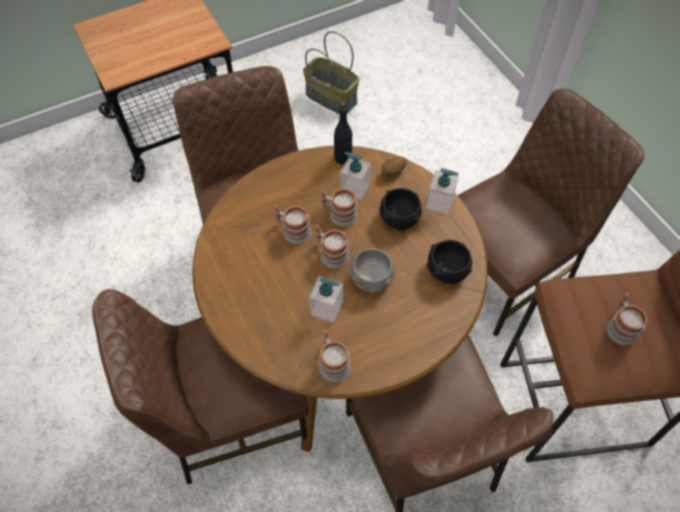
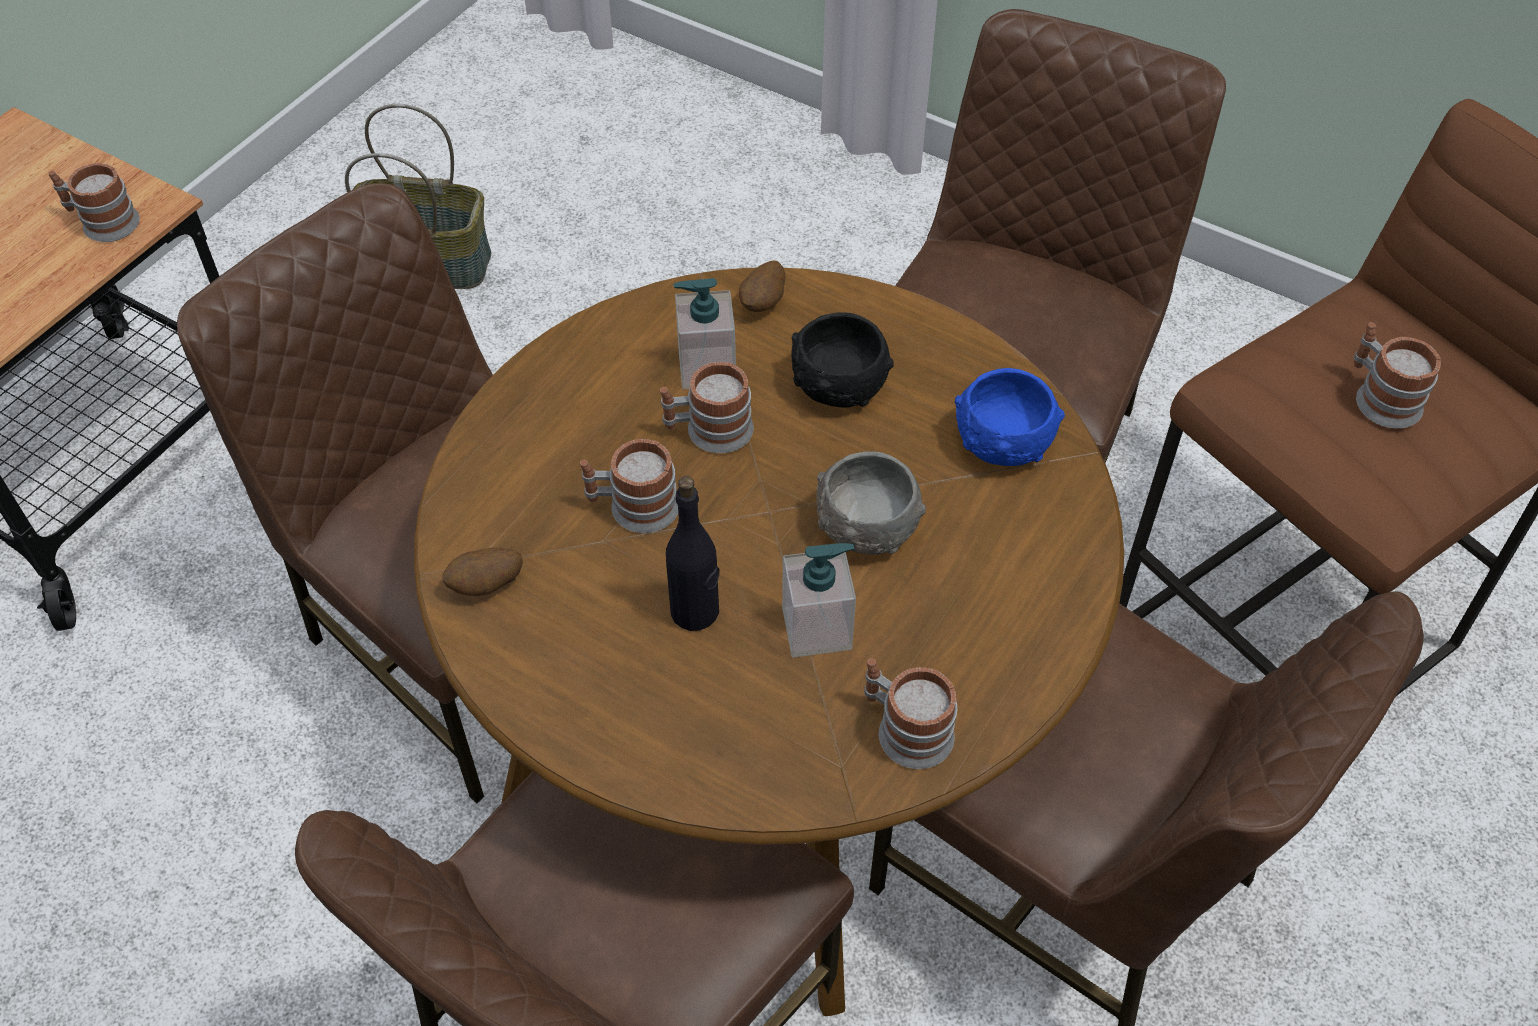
camera: 30 degrees left, 5 degrees down
mug [316,225,349,268] -> mug moved to [48,163,140,242]
black bottle [334,101,352,165] -> black bottle moved to [666,476,720,631]
soap dispenser [426,168,459,215] -> none
black bowl [427,240,472,285] -> blue bowl [955,368,1065,466]
none -> potato [442,548,523,596]

